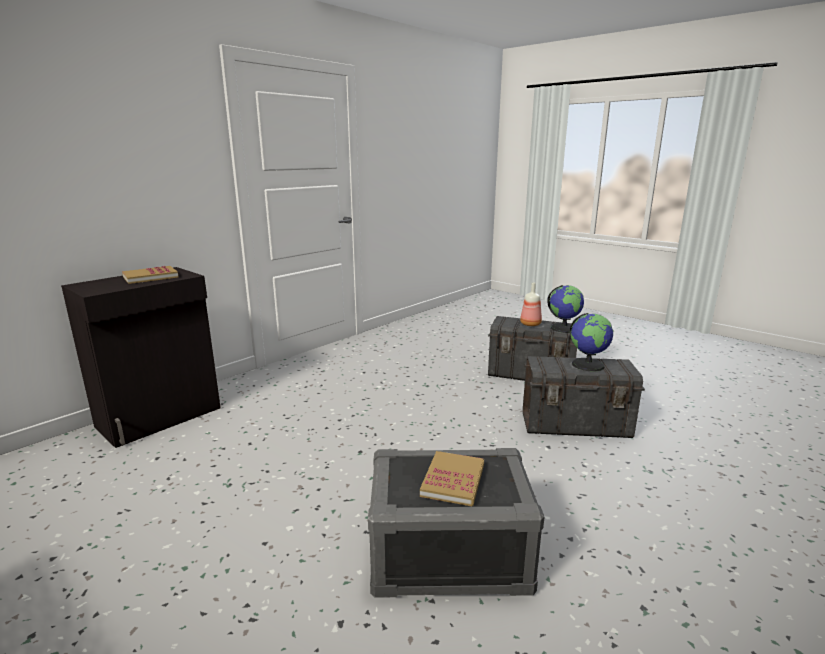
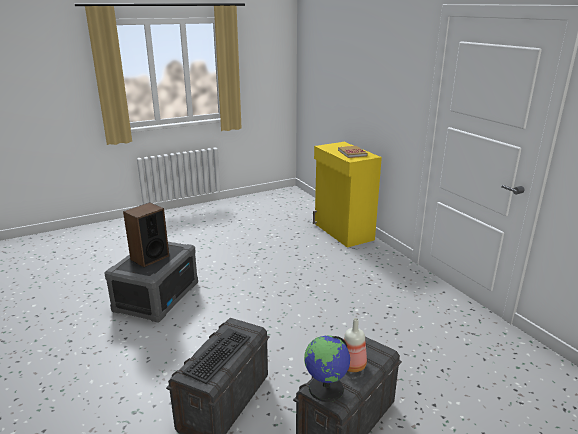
camera: 110 degrees right, 5 degrees up
black cabinet [61,267,221,448] -> yellow cabinet [313,142,382,248]
book [420,451,484,506] -> speaker [123,202,169,267]
globe [570,313,614,372] -> keyboard [183,328,251,384]

